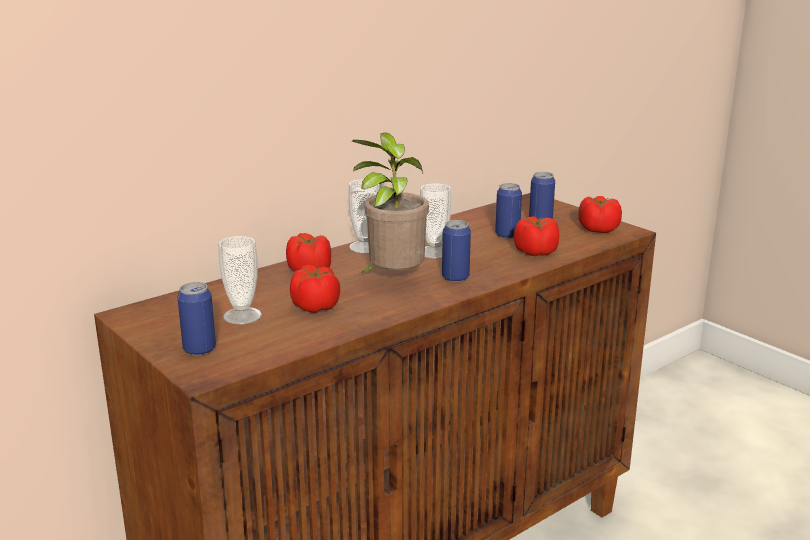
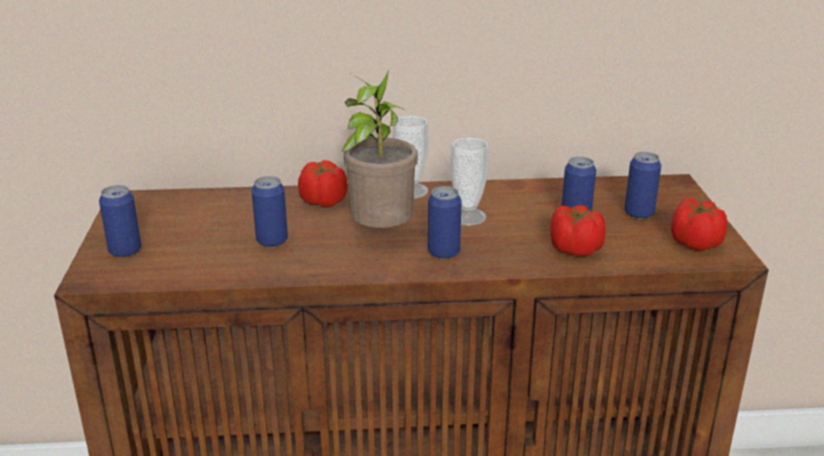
camera: 35 degrees right, 5 degrees up
cup [218,236,262,324] -> none
tomato [290,265,340,313] -> can [251,176,288,247]

